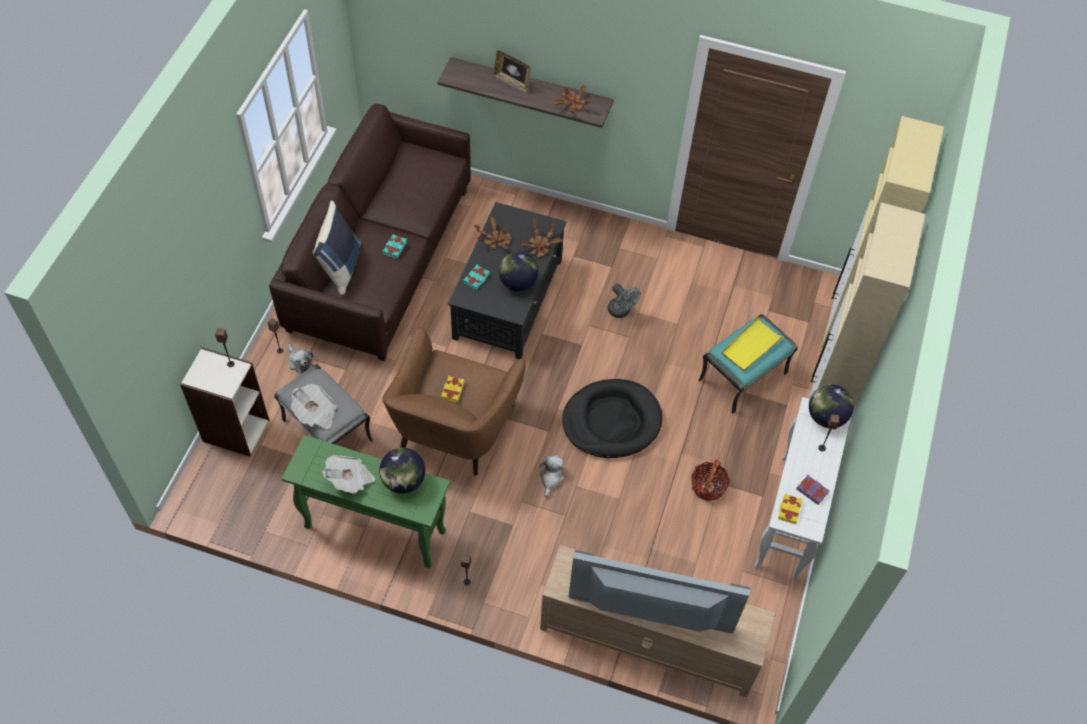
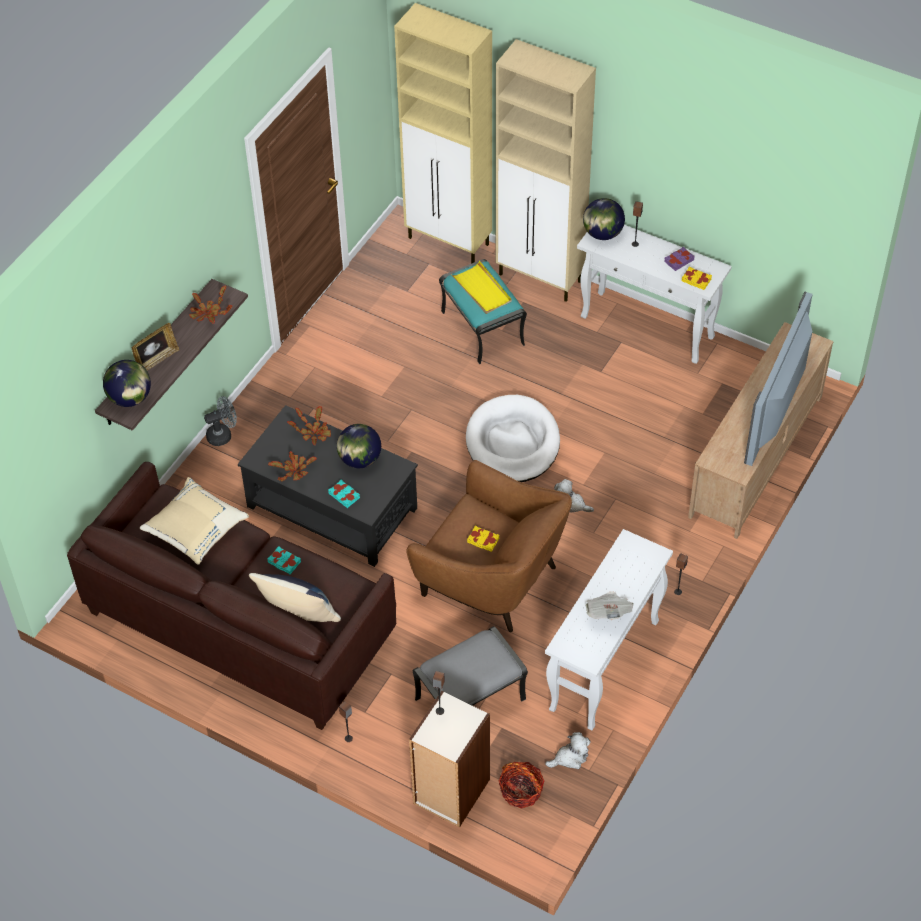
camera: 75 degrees left, 5 degrees down
green console table [282,435,450,568] -> white console table [545,529,673,731]
plush toy [288,344,313,373] -> plush toy moved to [545,732,591,769]
newspaper [290,384,337,429] -> none
globe [379,448,425,493] -> globe moved to [103,360,151,407]
black dog bed [562,379,662,458] -> white dog bed [466,395,560,482]
grey fan [607,284,641,318] -> grey fan moved to [204,396,237,446]
basket [691,459,730,501] -> basket moved to [499,762,545,809]
none -> beige pillow [140,477,249,564]

